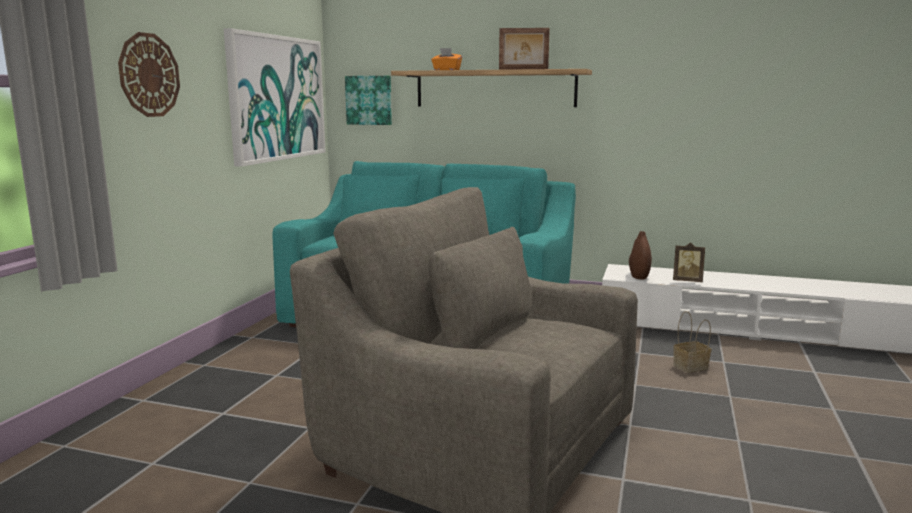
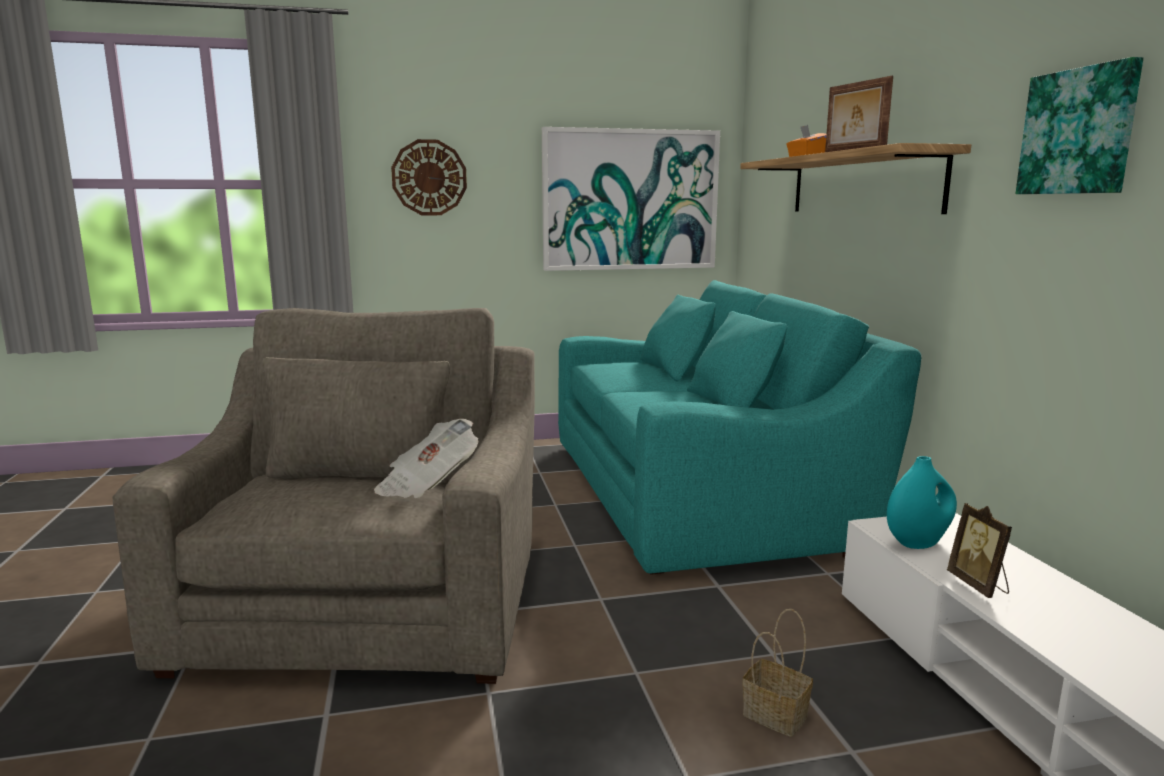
camera: 60 degrees right, 0 degrees up
picture [345,76,392,125] -> picture moved to [1016,57,1143,194]
brown vase [629,231,652,280] -> turquoise vase [887,456,957,549]
none -> newspaper [374,419,478,498]

